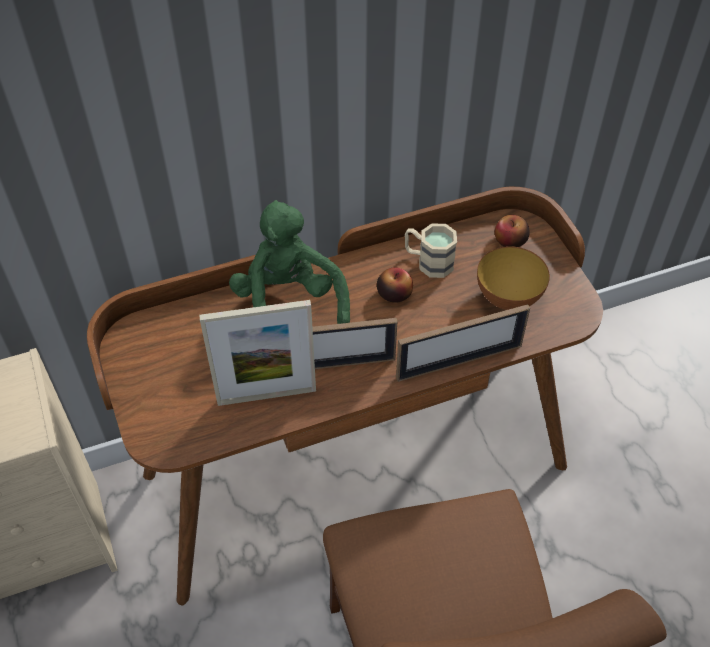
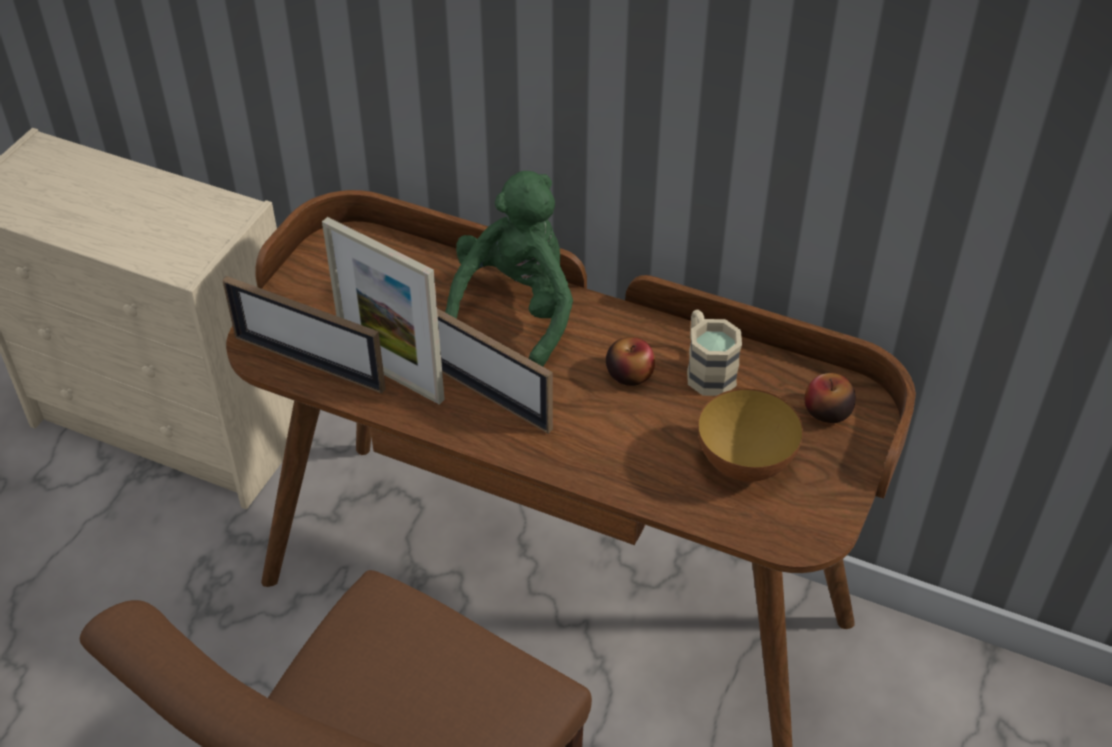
camera: 45 degrees right, 5 degrees down
picture frame [396,304,530,382] -> picture frame moved to [222,276,386,393]

